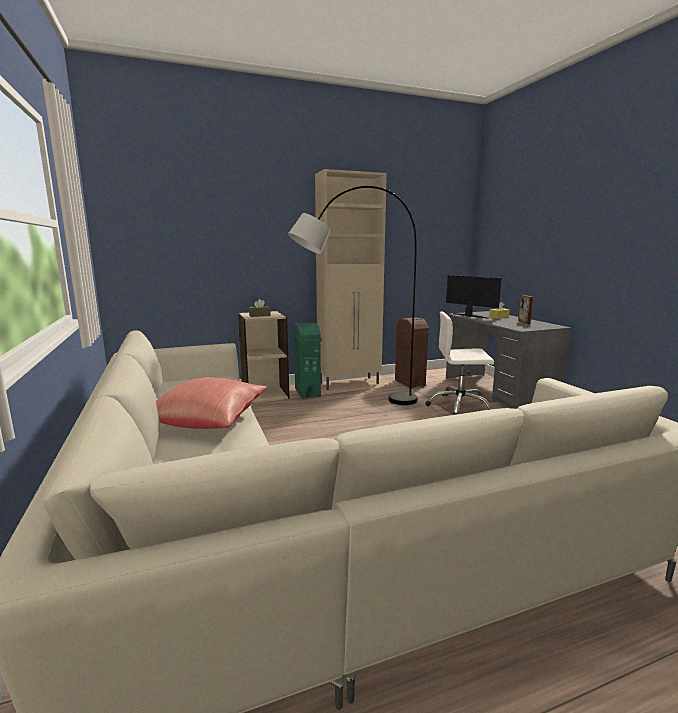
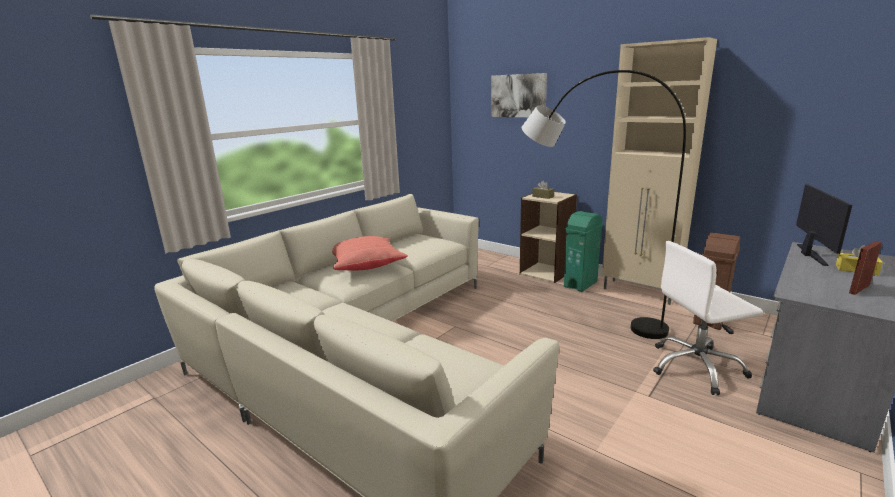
camera: 60 degrees right, 5 degrees up
white office chair [425,311,494,415] -> white office chair turned 75 degrees counterclockwise [653,241,763,395]
none -> picture [491,73,547,117]

